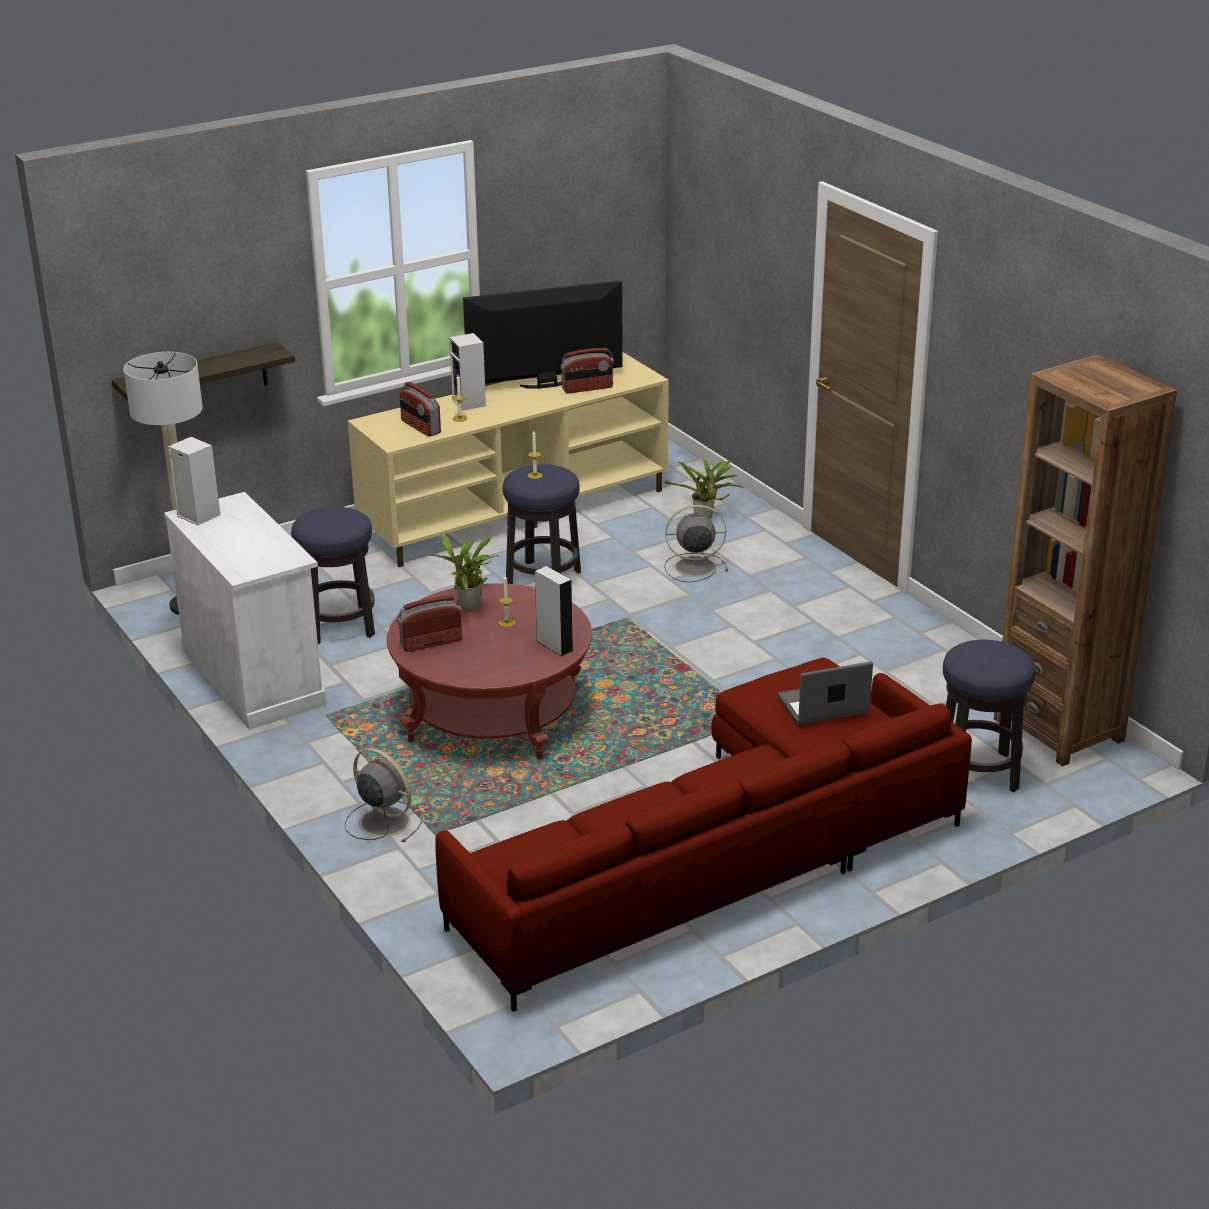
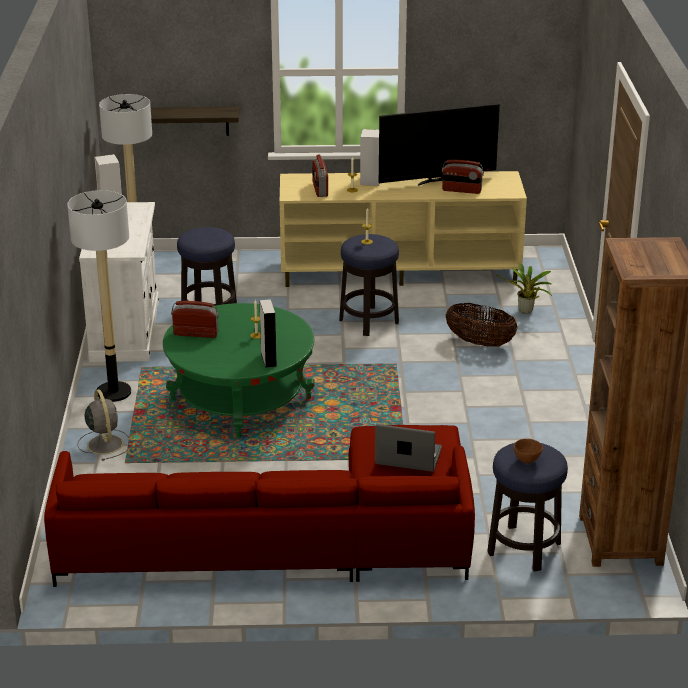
camera: 30 degrees right, 0 degrees up
red coffee table [387,583,592,759] -> green coffee table [163,303,315,438]
potted plant [428,535,498,611] -> none
television [463,280,623,389] -> television turned 150 degrees clockwise [379,103,500,185]
grey fan [664,505,728,582] -> basket [446,303,518,347]
none -> floor lamp [67,190,131,402]
none -> brown bowl [514,439,543,463]

